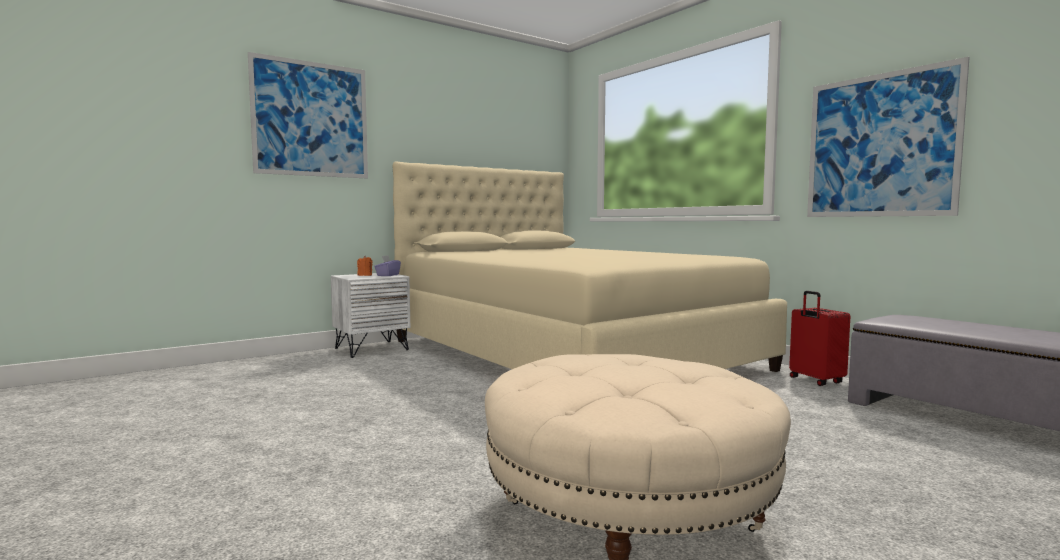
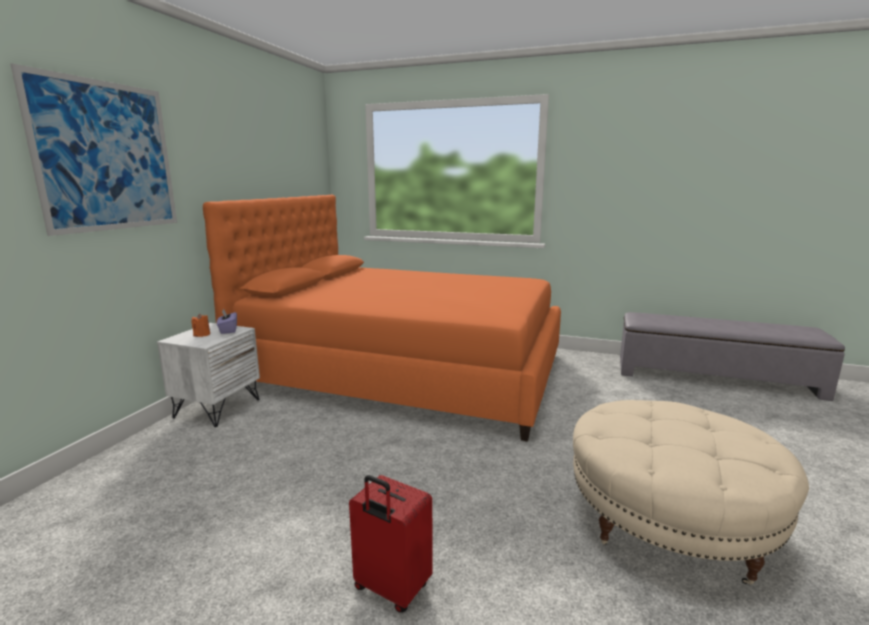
camera: 35 degrees left, 10 degrees up
beige bed [393,162,787,372] -> orange bed [203,195,561,442]
red suitcase [789,291,850,386] -> red suitcase moved to [349,475,432,613]
picture [807,57,970,217] -> none

